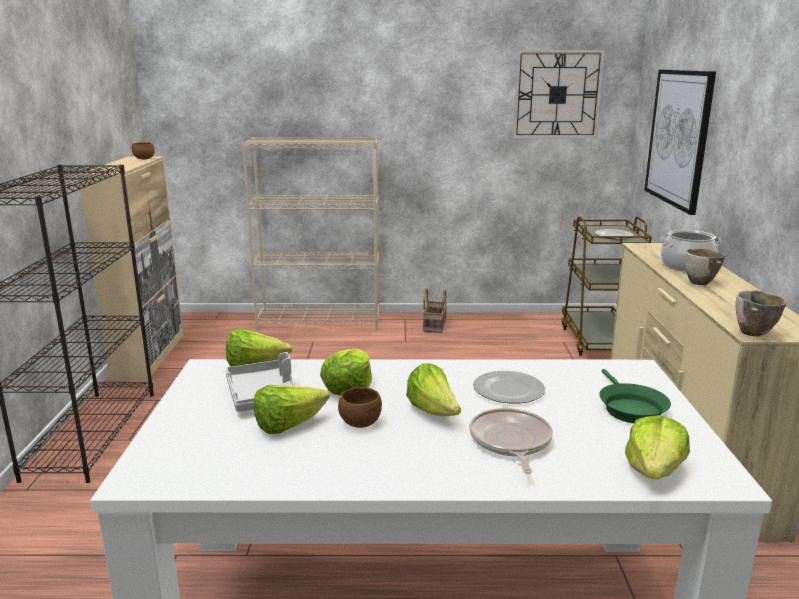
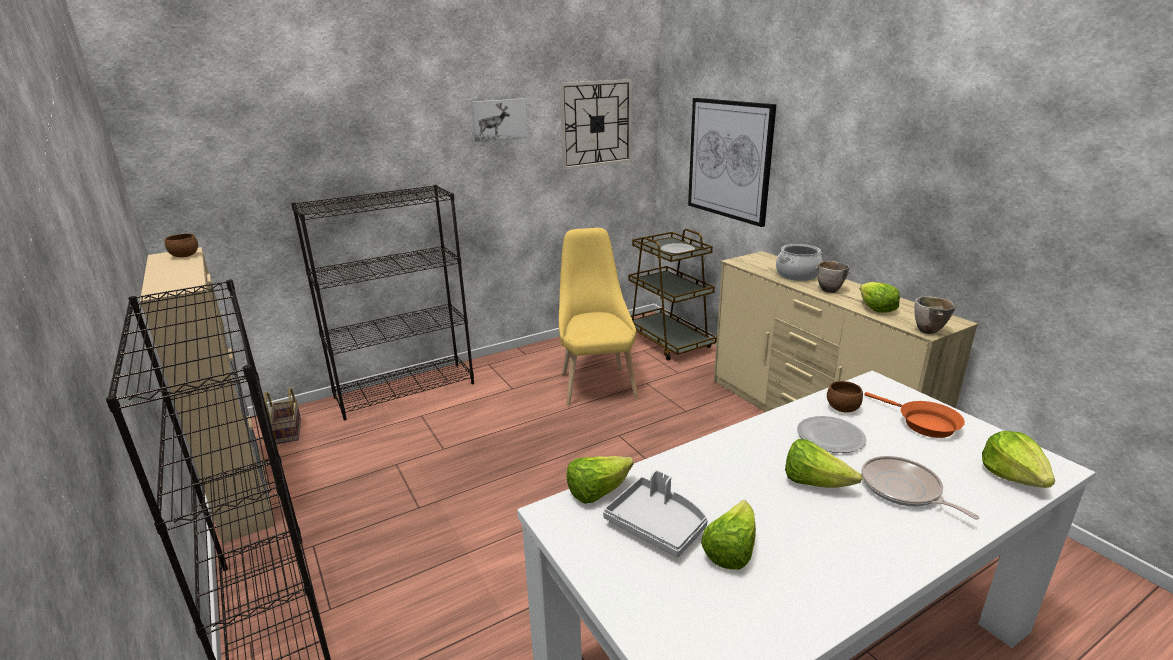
camera: 30 degrees left, 5 degrees up
beige bookcase [242,137,380,330] -> black bookcase [291,185,474,420]
lettuce [320,349,372,396] -> lettuce moved to [860,282,900,313]
brown bowl [338,387,382,428] -> brown bowl moved to [827,381,863,412]
basket [423,288,447,333] -> basket moved to [264,388,301,444]
green frying pan [599,369,671,423] -> orange frying pan [864,392,965,438]
none -> picture [471,98,528,143]
none -> yellow chair [559,228,638,406]

